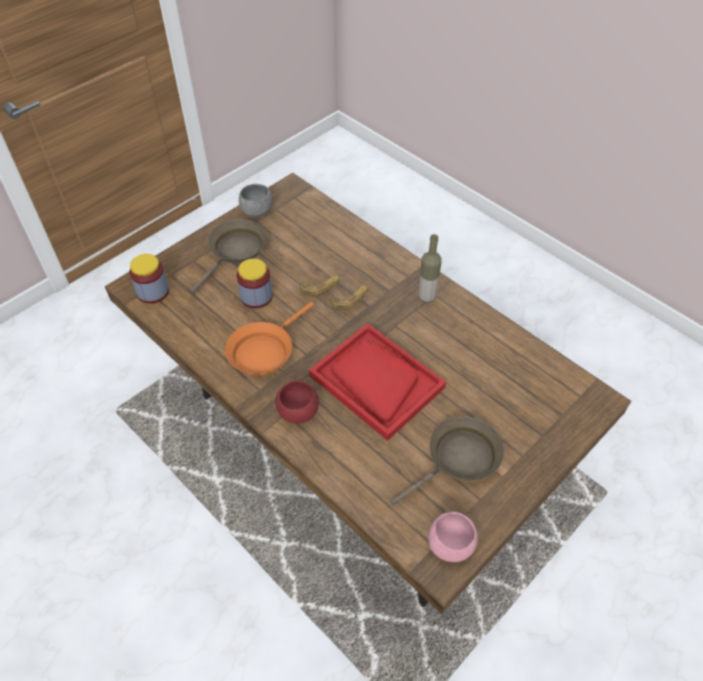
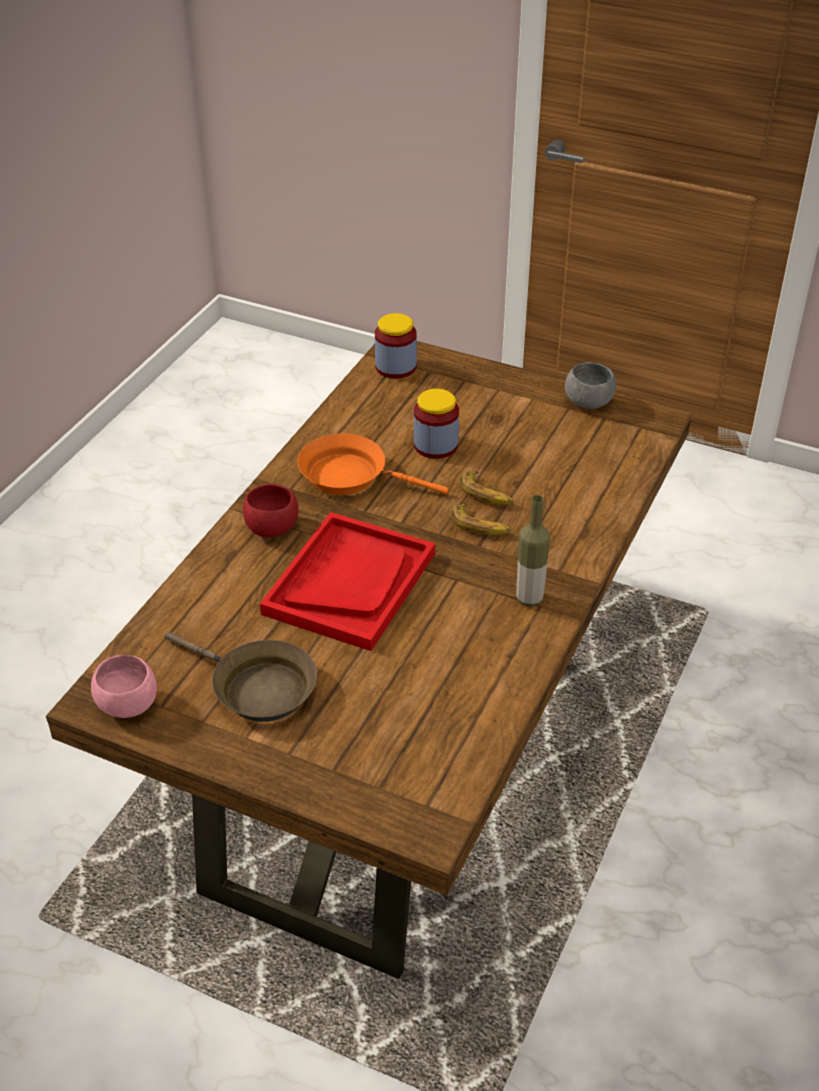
camera: 70 degrees right, 10 degrees down
brown frying pan [190,219,267,294] -> none

